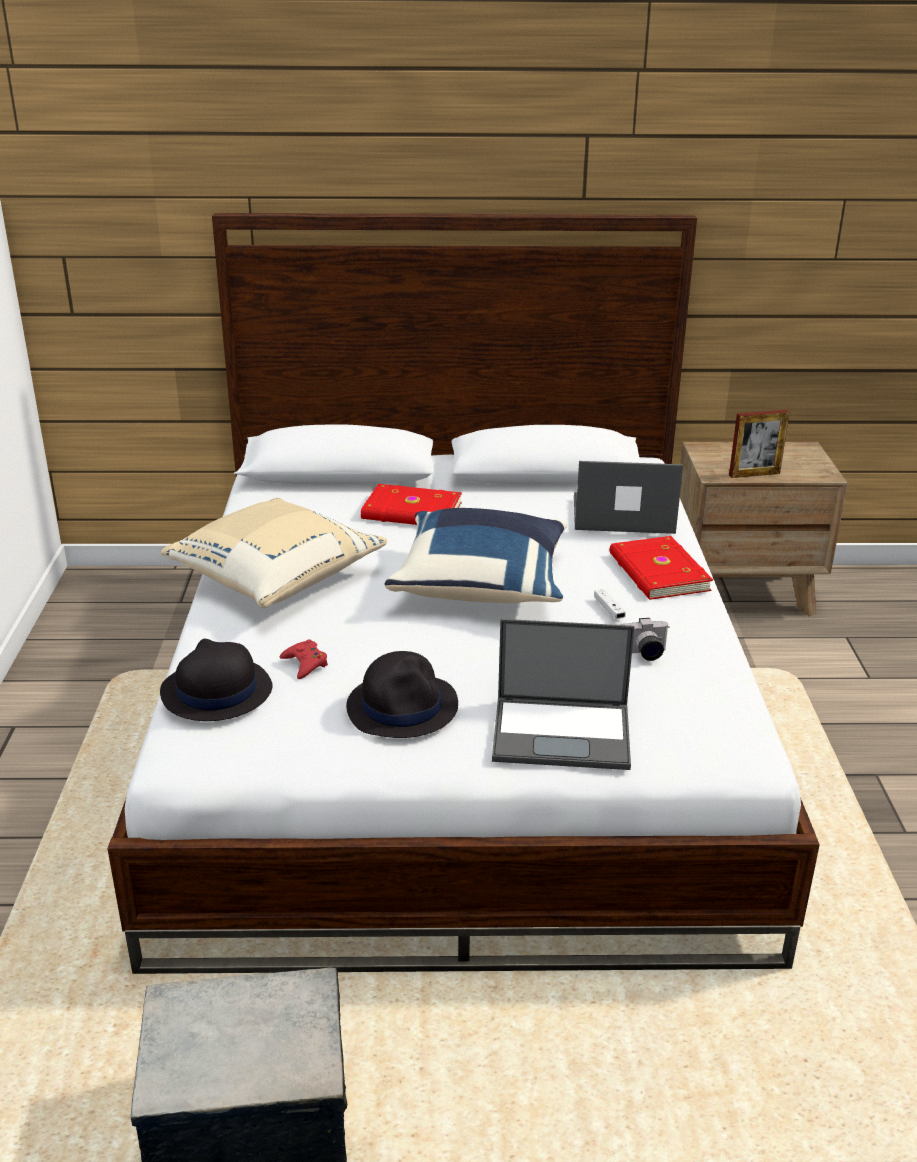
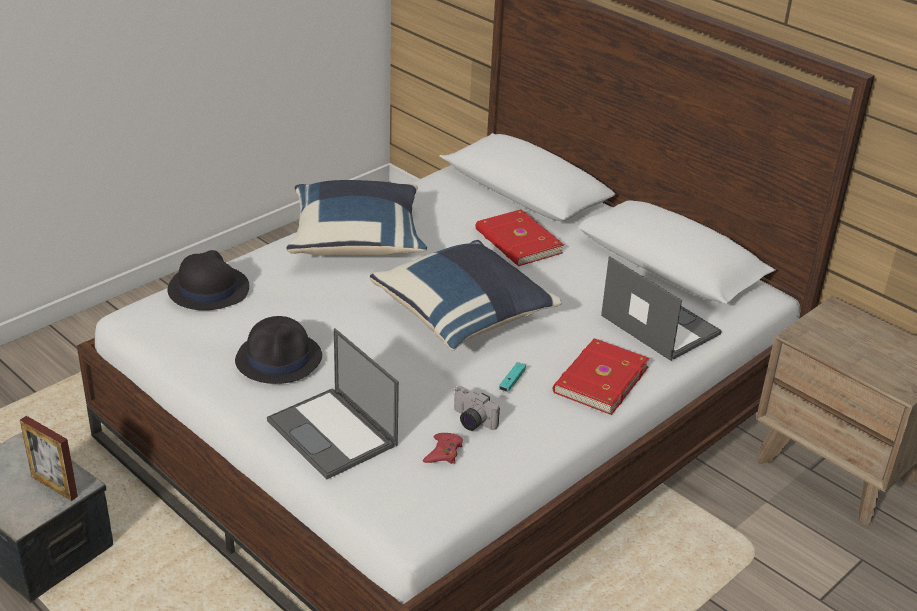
camera: 45 degrees right, 5 degrees up
beige pillow [161,497,387,609] -> blue pillow [286,180,427,256]
red game controller [280,639,328,679] -> red game controller moved to [423,433,463,464]
white game controller [594,589,626,619] -> turquoise game controller [499,362,526,392]
picture frame [729,410,789,478] -> picture frame moved to [20,416,78,501]

